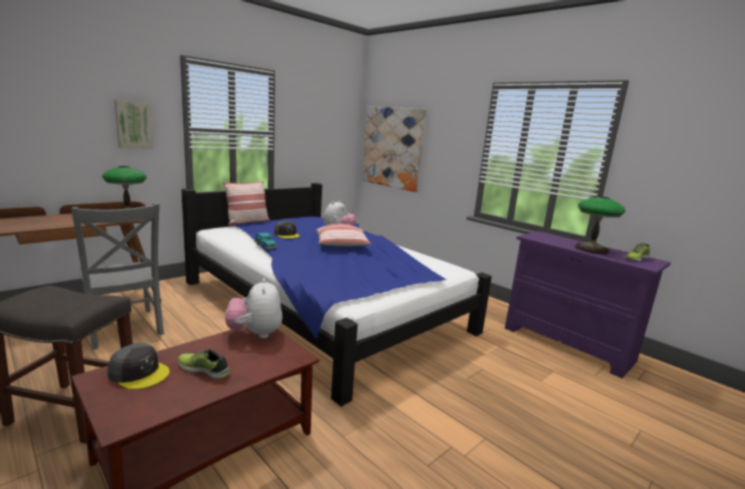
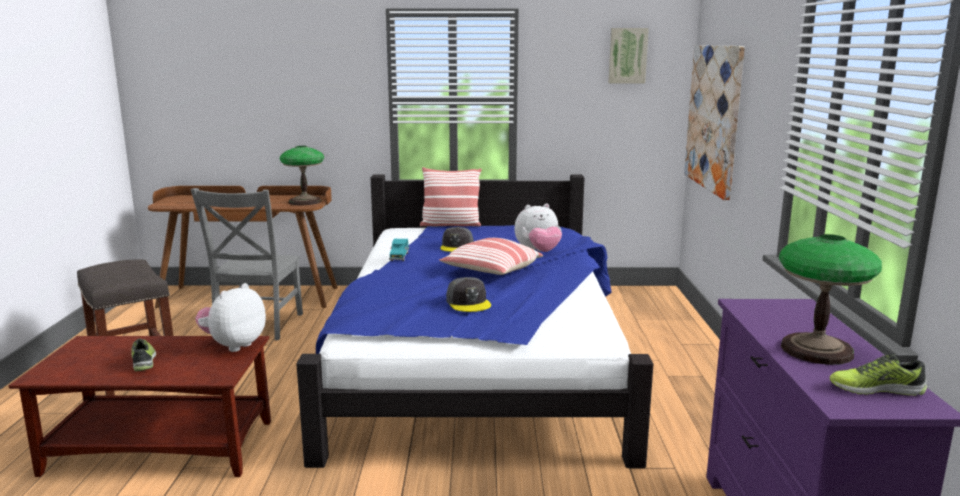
camera: 45 degrees right, 0 degrees up
grey cap [108,343,170,389] -> grey cap moved to [446,277,491,312]
picture [115,100,153,149] -> picture moved to [609,28,649,83]

